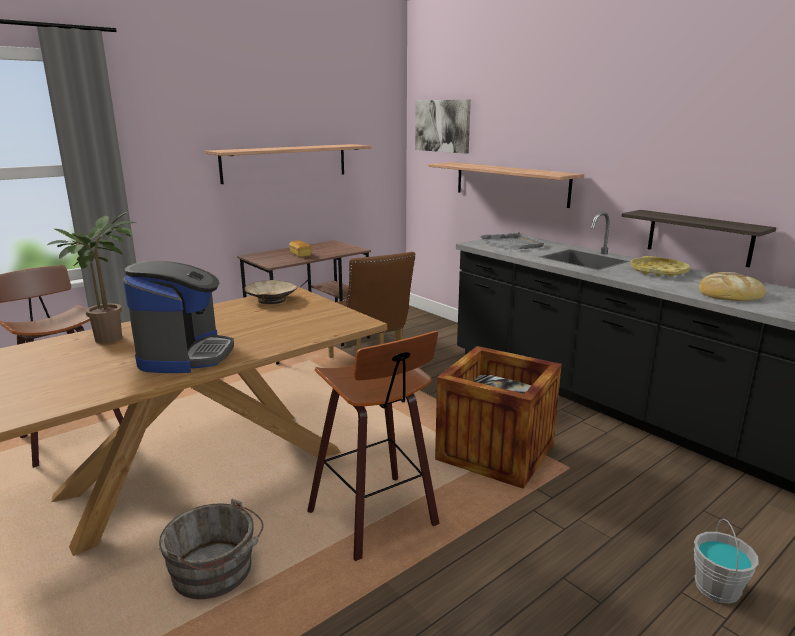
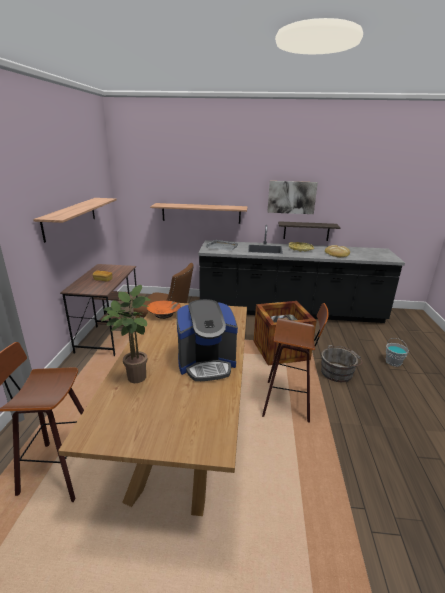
camera: 45 degrees left, 5 degrees up
coffee machine [123,261,234,373] -> coffee machine turned 120 degrees clockwise [176,299,238,381]
grey bucket [159,499,264,599] -> grey bucket moved to [321,345,363,382]
beige bowl [245,280,297,304] -> orange bowl [147,300,181,319]
picture [415,100,471,154] -> picture moved to [267,181,318,214]

